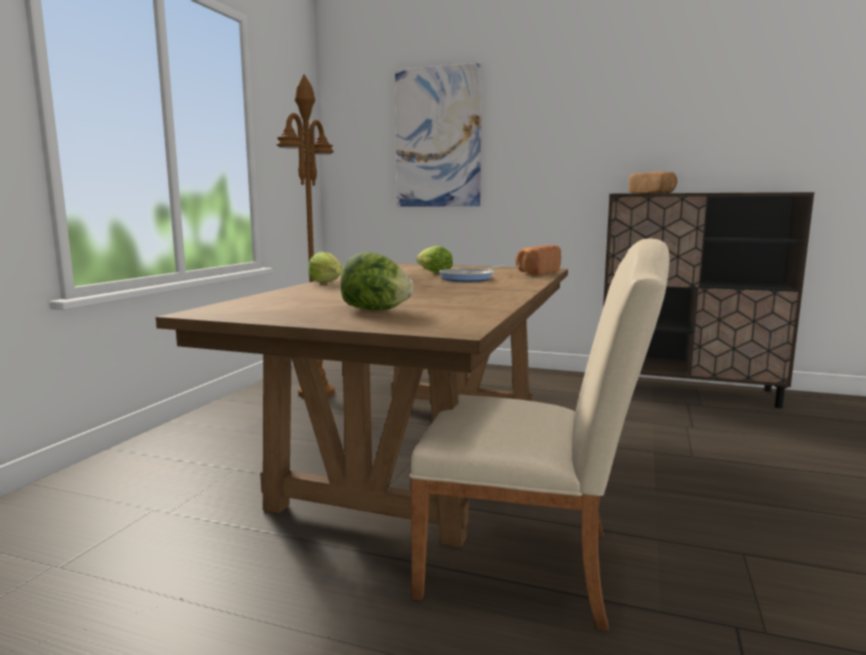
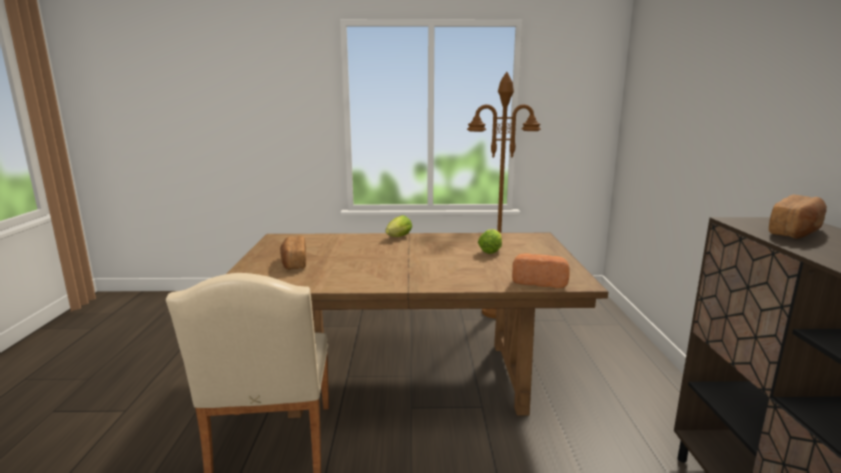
camera: 70 degrees right, 5 degrees up
lettuce [340,252,414,310] -> bread [280,236,306,270]
picture [395,63,482,206] -> none
frying pan [439,266,505,282] -> none

